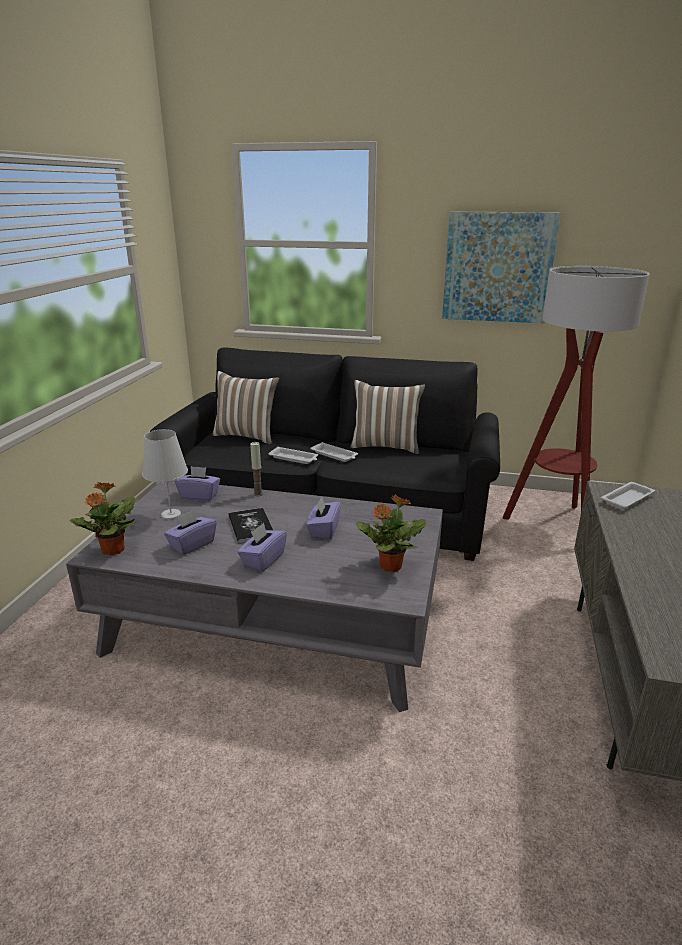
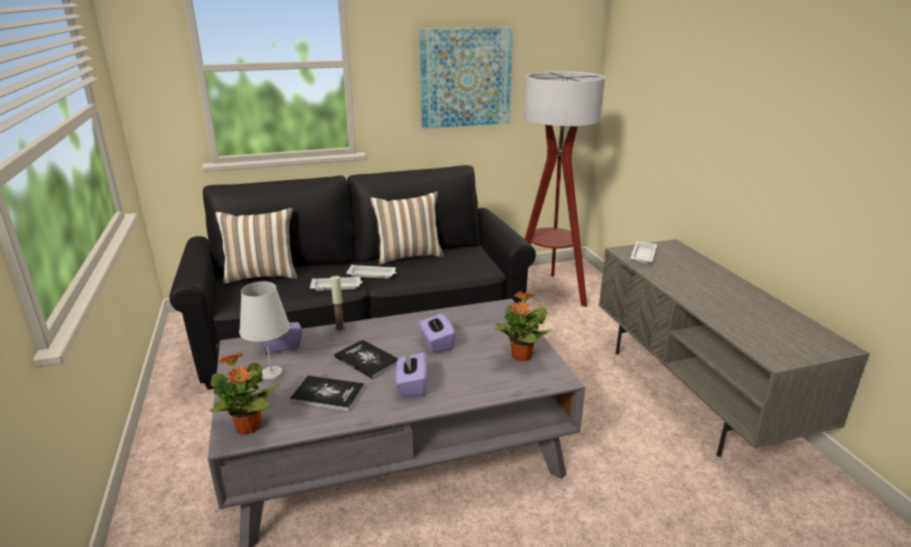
camera: 30 degrees left, 0 degrees up
purple tissue box [164,509,216,555] -> book [289,375,365,412]

